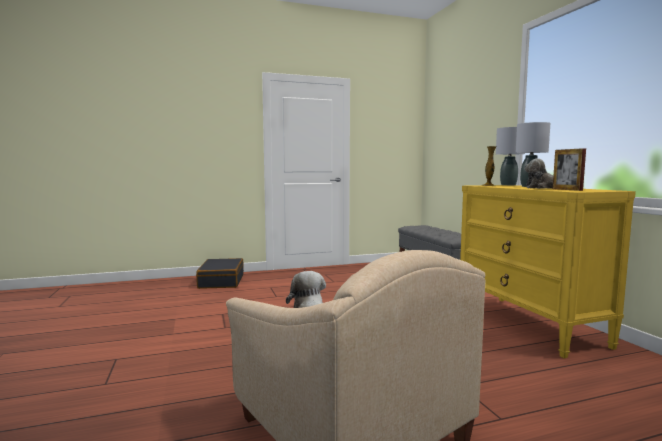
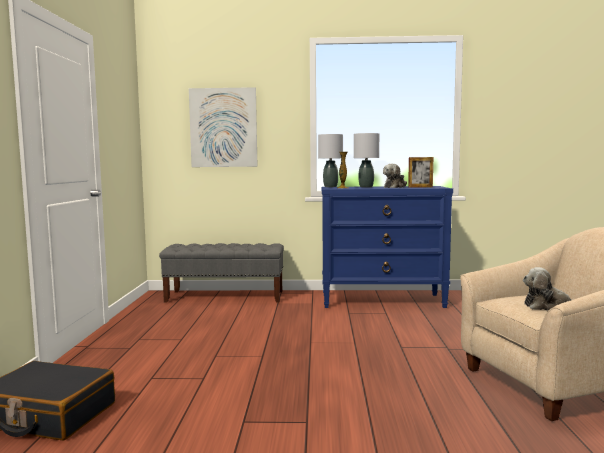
camera: 70 degrees left, 0 degrees up
yellow dresser [460,185,636,358] -> blue dresser [322,186,453,308]
none -> picture [189,87,257,167]

